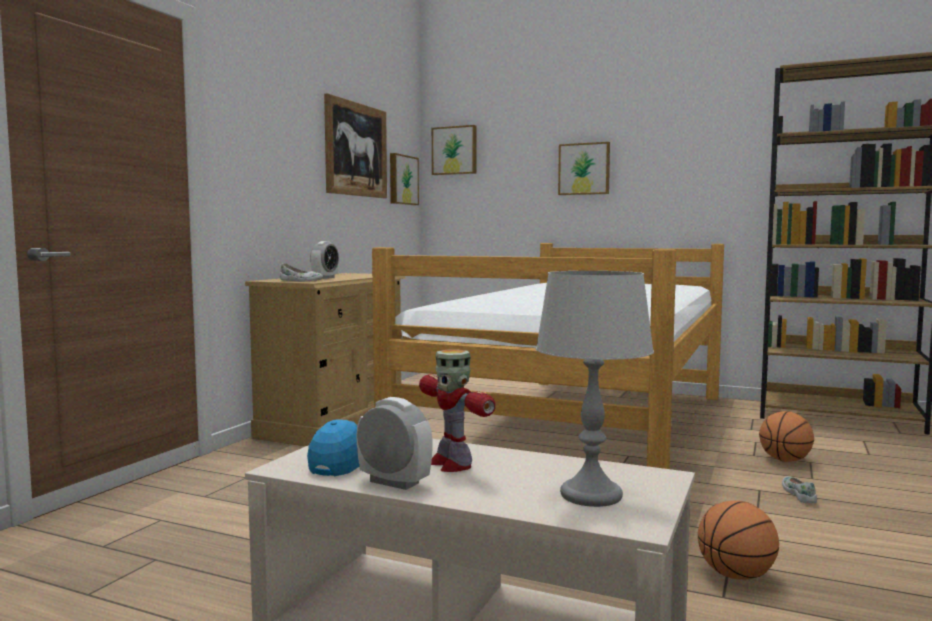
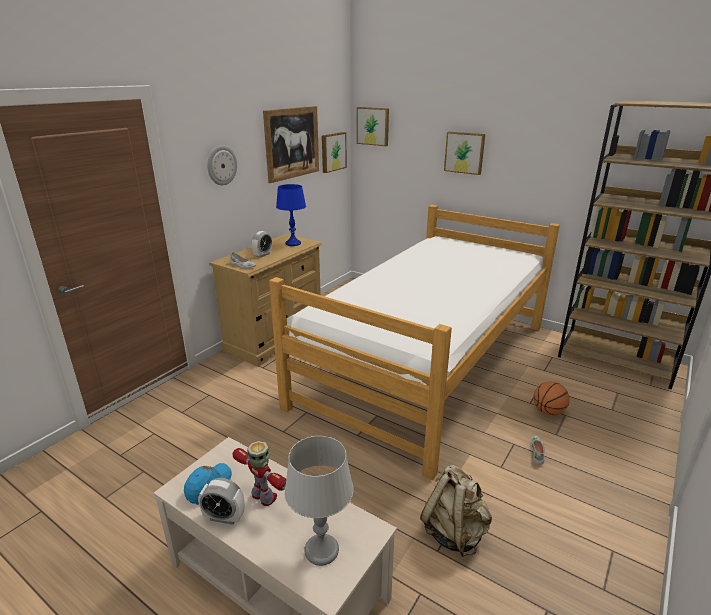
camera: 10 degrees right, 20 degrees up
alarm clock [356,397,433,490] -> alarm clock turned 150 degrees clockwise [198,478,245,525]
toy robot [419,349,496,472] -> toy robot turned 150 degrees clockwise [233,441,286,506]
basketball [698,501,779,580] -> beige backpack [420,465,492,557]
none -> wall clock [207,145,237,185]
none -> blue table lamp [276,184,306,246]

